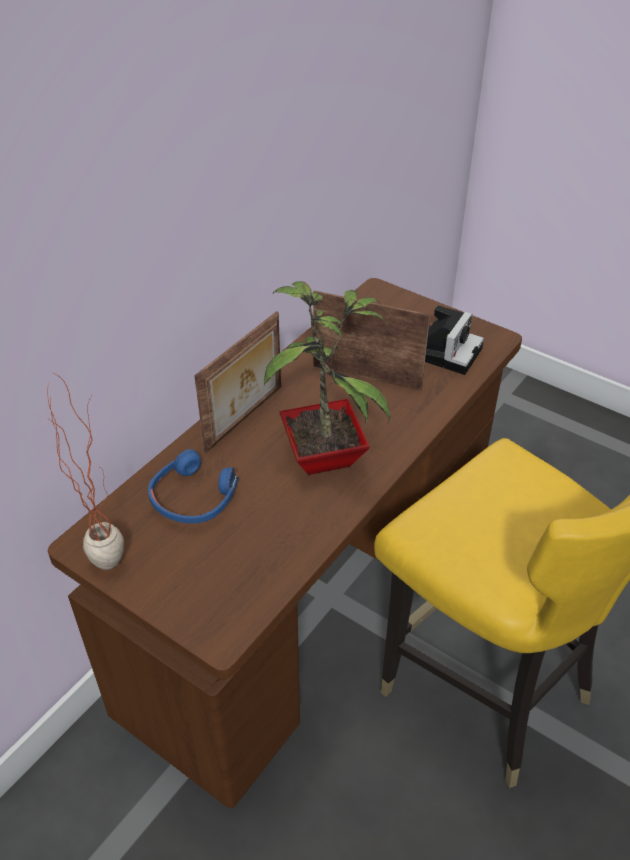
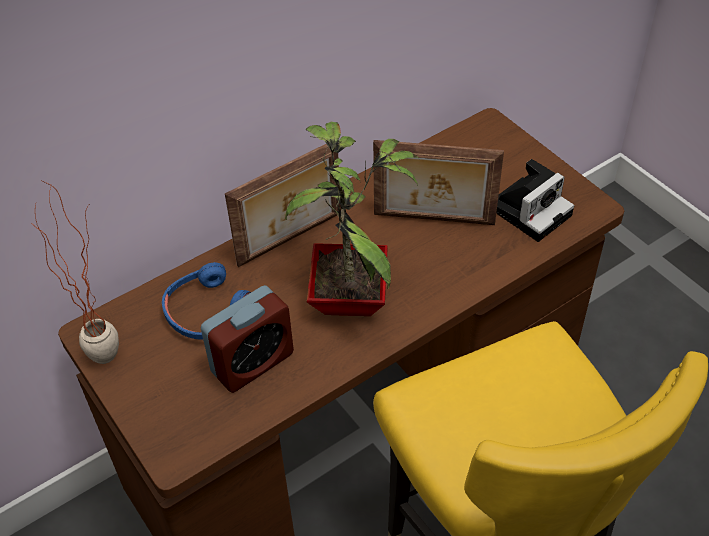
camera: 20 degrees right, 5 degrees up
picture frame [313,290,430,391] -> picture frame turned 150 degrees clockwise [373,140,504,225]
none -> alarm clock [201,285,294,393]

